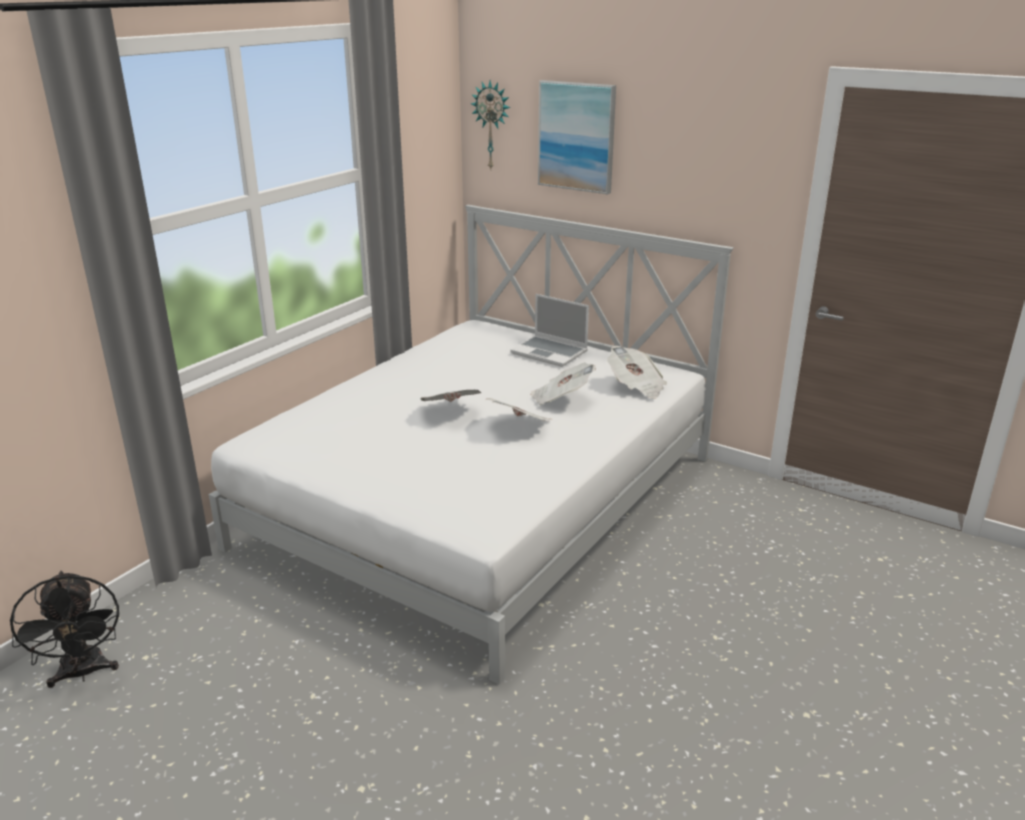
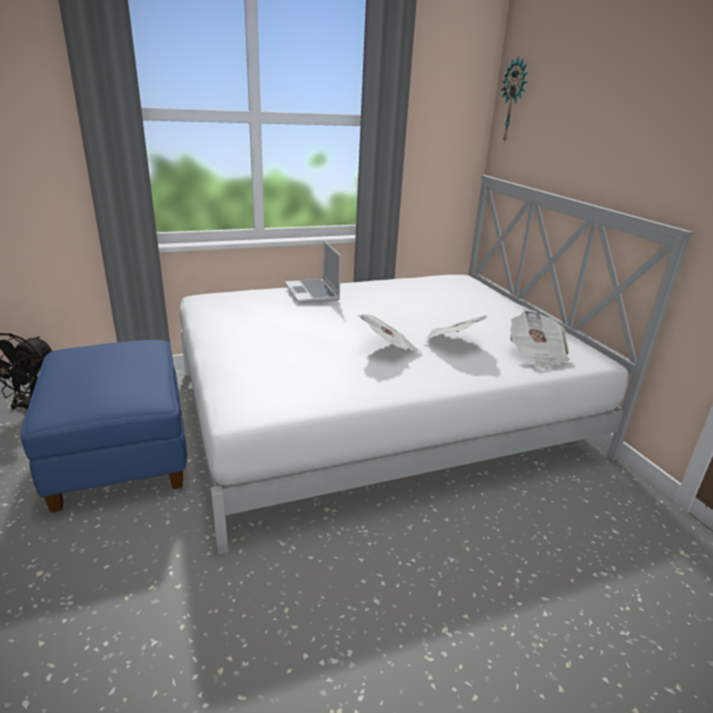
camera: 35 degrees right, 0 degrees up
newspaper [421,390,481,402] -> none
laptop [510,294,589,367] -> laptop moved to [285,240,341,303]
picture [538,80,616,194] -> none
none -> blue ottoman [20,340,187,513]

